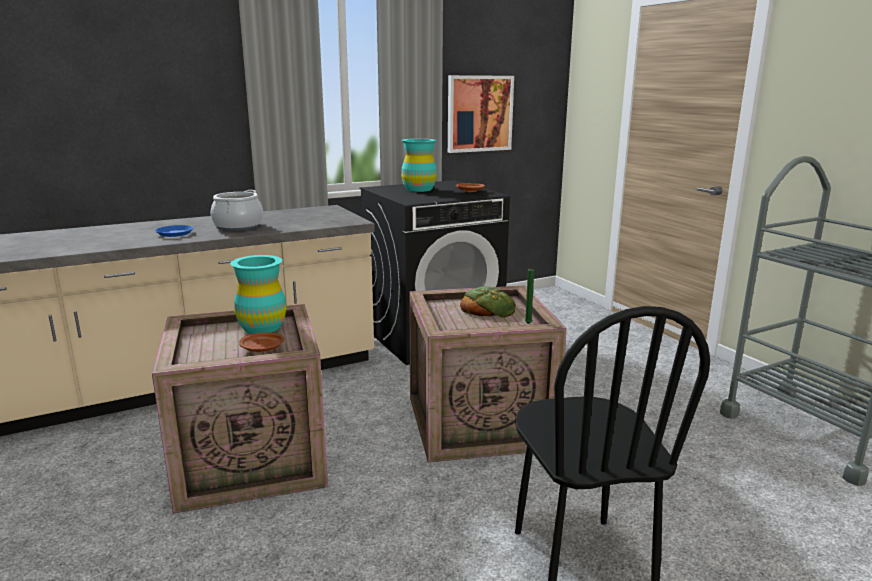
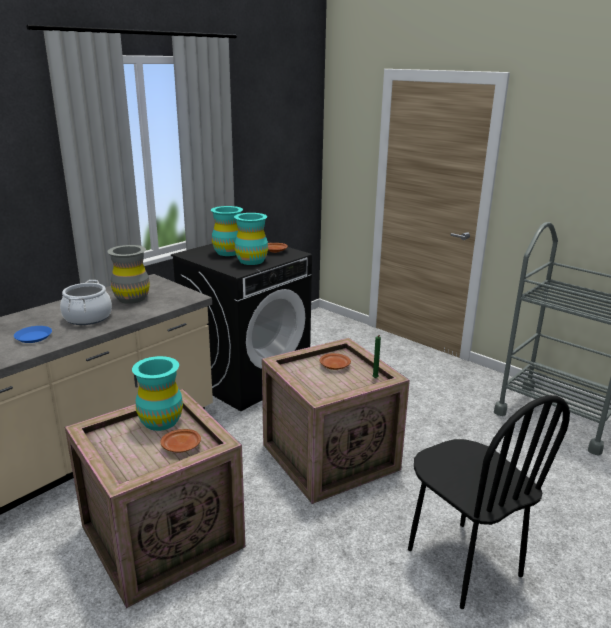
camera: 20 degrees left, 5 degrees up
picture [448,75,514,153] -> none
bread [460,286,516,318] -> brown plate [319,353,351,370]
none -> grey vase [107,245,150,304]
none -> turquoise vase [234,213,268,265]

